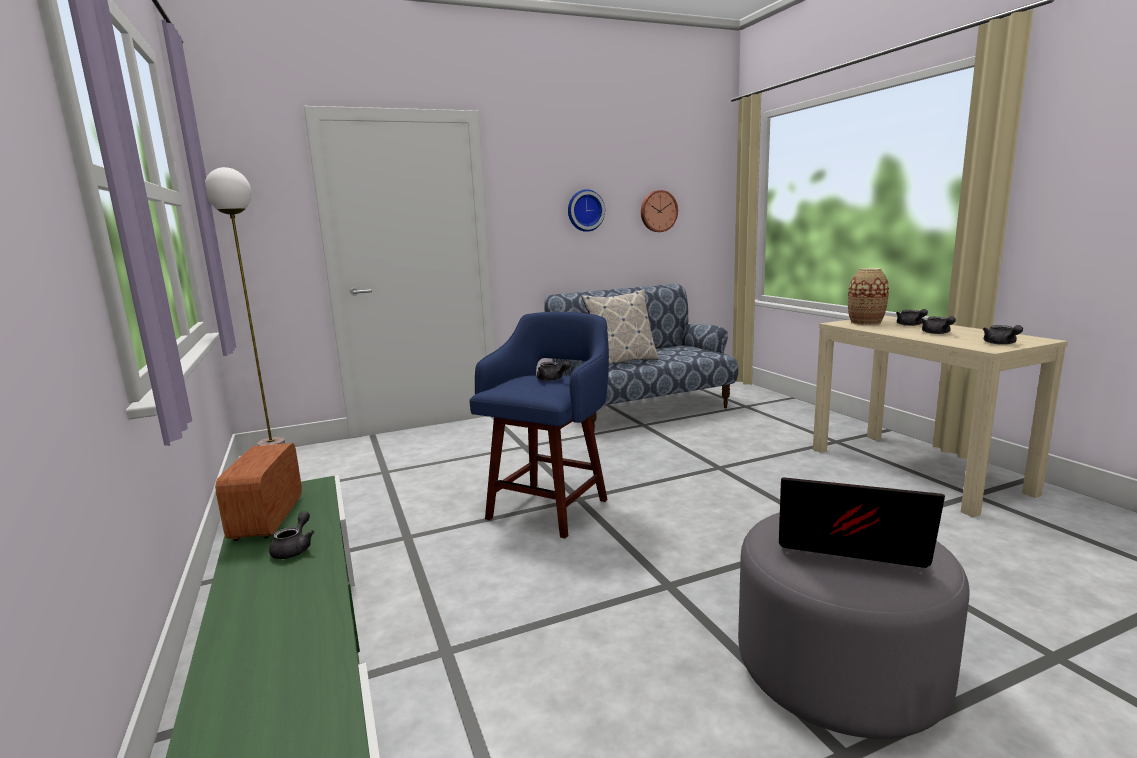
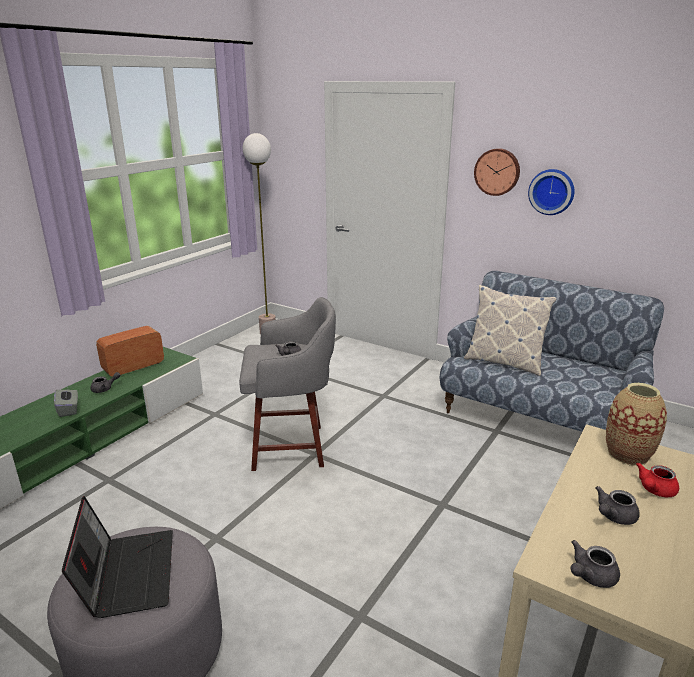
camera: 55 degrees right, 10 degrees up
blue stool [469,312,609,539] -> grey stool [239,297,336,471]
wall clock [641,190,678,232] -> wall clock moved to [474,148,520,196]
grey teapot [896,309,928,326] -> red teapot [636,463,679,497]
none -> grey tissue box [54,388,78,417]

